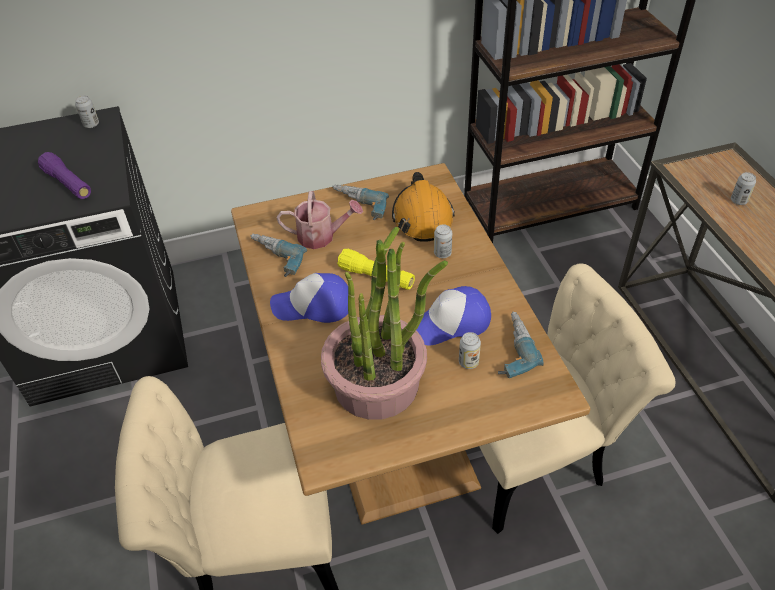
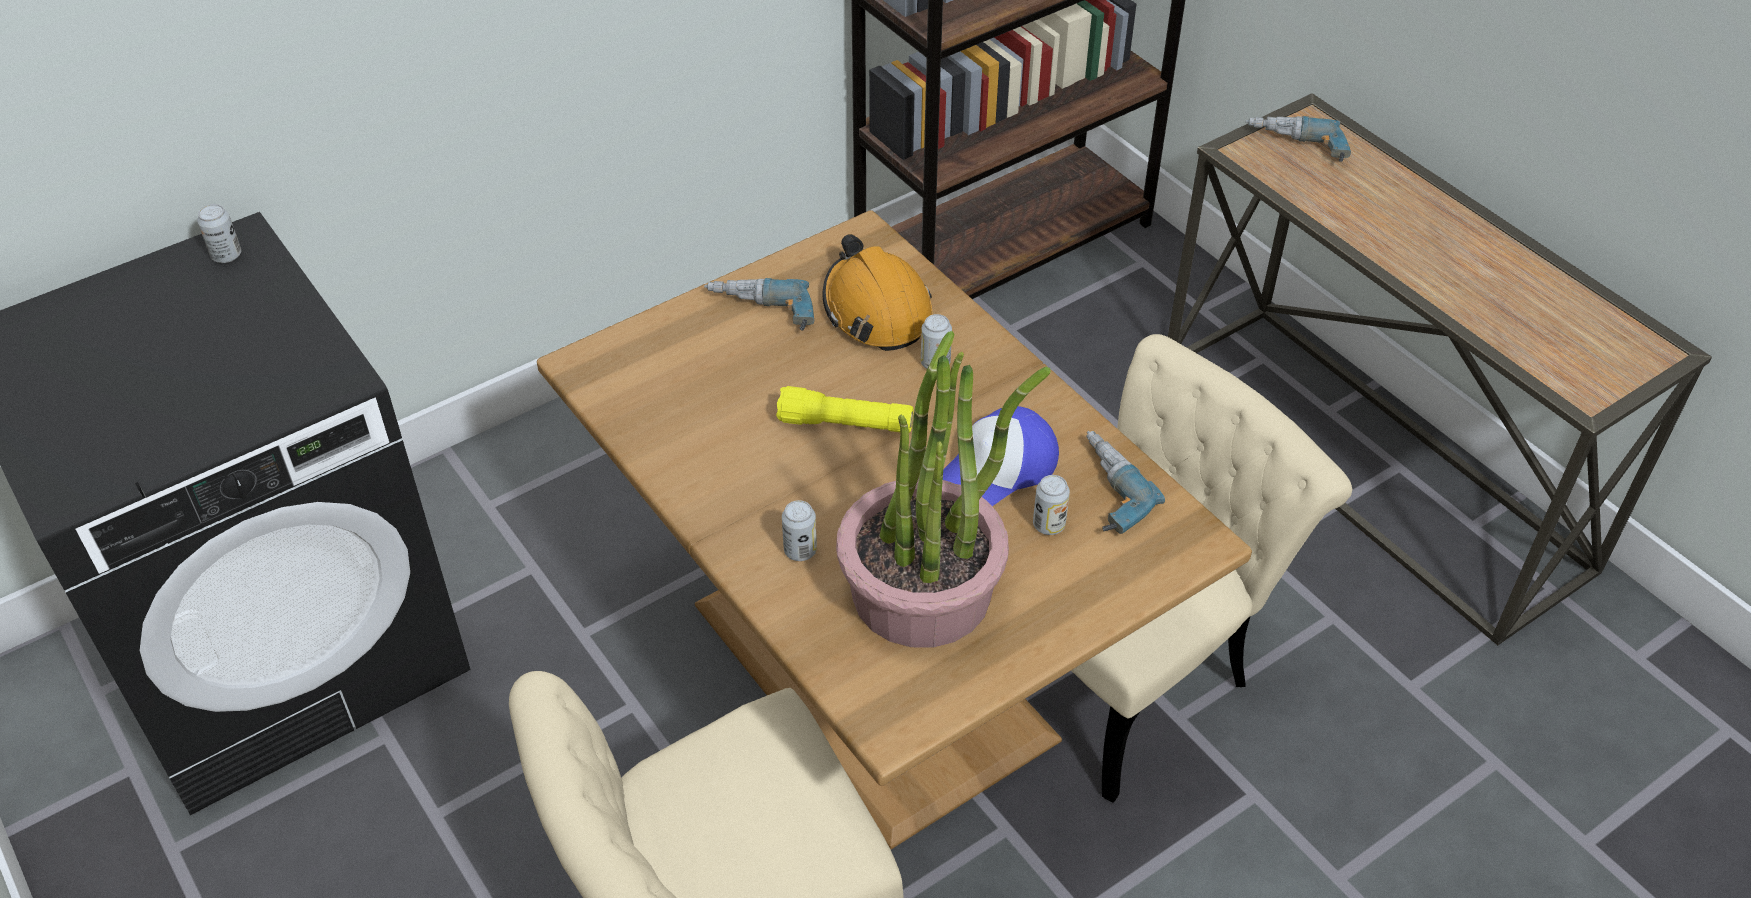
camera: 20 degrees left, 0 degrees up
purple flashlight [38,152,91,199] -> none
power drill [250,234,307,277] -> power drill moved to [1246,116,1351,162]
cap [270,273,348,323] -> none
watering can [277,191,363,249] -> none
can [731,172,756,205] -> can moved to [782,500,817,561]

